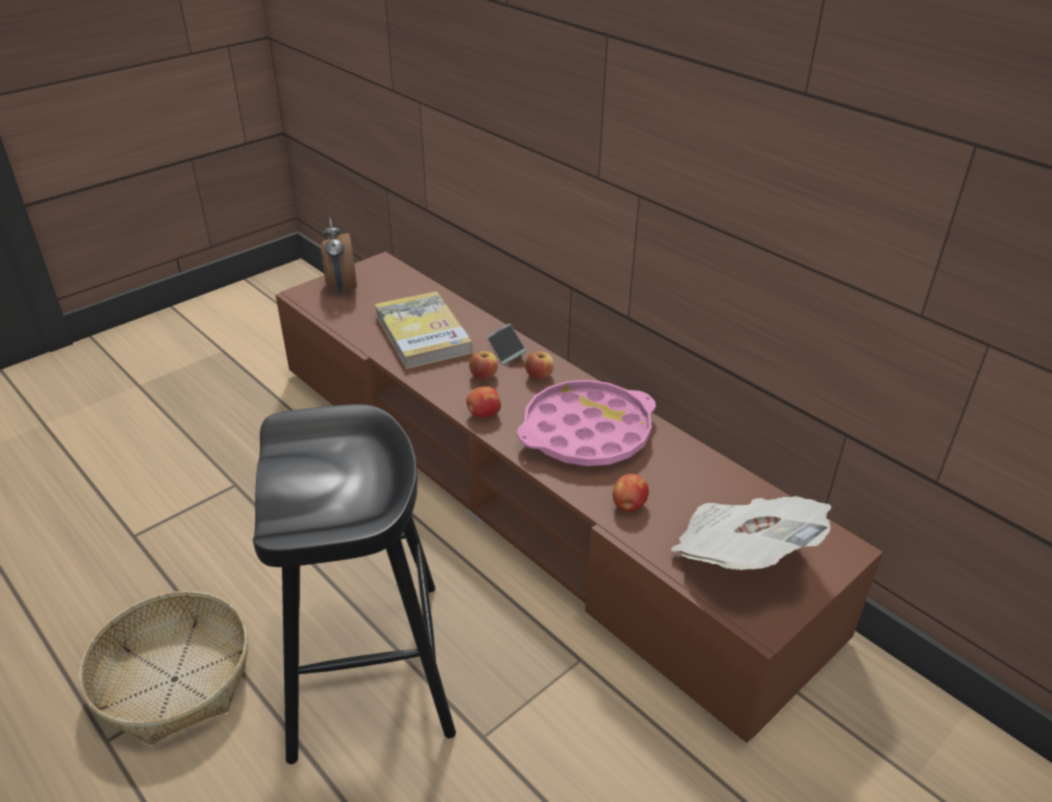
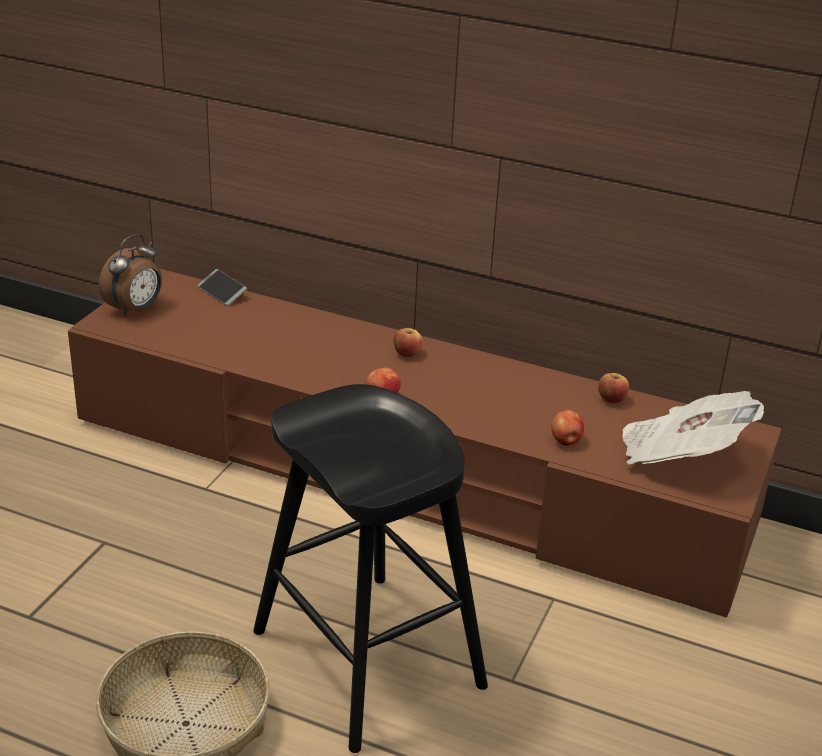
camera: 25 degrees left, 5 degrees down
alarm clock [320,217,357,294] -> alarm clock turned 105 degrees counterclockwise [99,234,162,316]
book [375,291,472,369] -> none
apple [469,351,498,380] -> apple moved to [598,373,629,404]
phone [487,323,526,365] -> phone moved to [197,269,247,306]
pink tray [517,380,656,466] -> none

